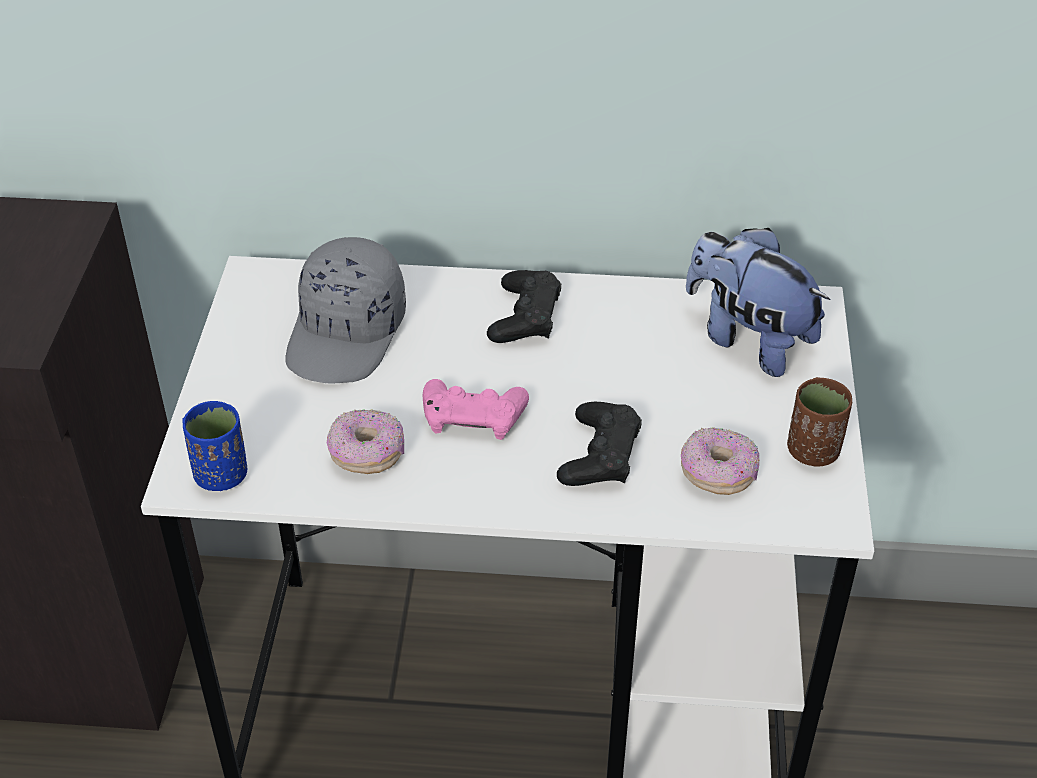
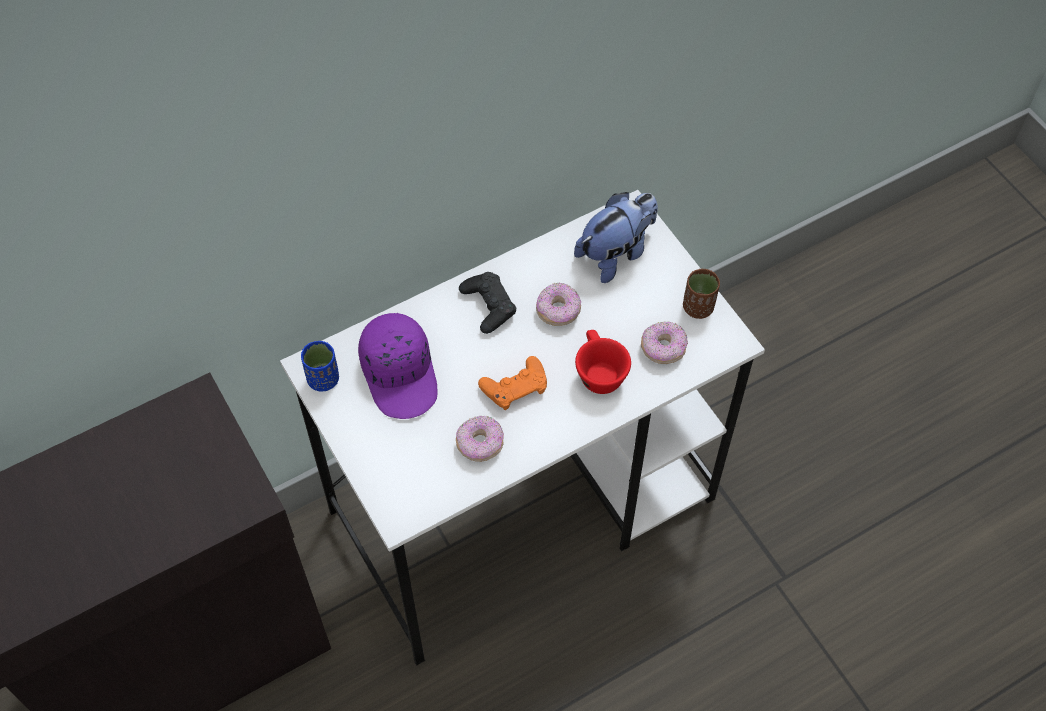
camera: 35 degrees left, 15 degrees up
blue cup [182,401,247,491] -> blue cup moved to [301,341,339,392]
grey cap [285,237,406,383] -> purple cap [358,313,438,419]
pink game controller [423,379,529,440] -> orange game controller [478,356,547,410]
black game controller [557,402,642,486] -> red cup [575,330,631,394]
plush toy [686,228,830,377] -> plush toy turned 135 degrees clockwise [574,192,658,283]
none -> donut [536,282,581,326]

